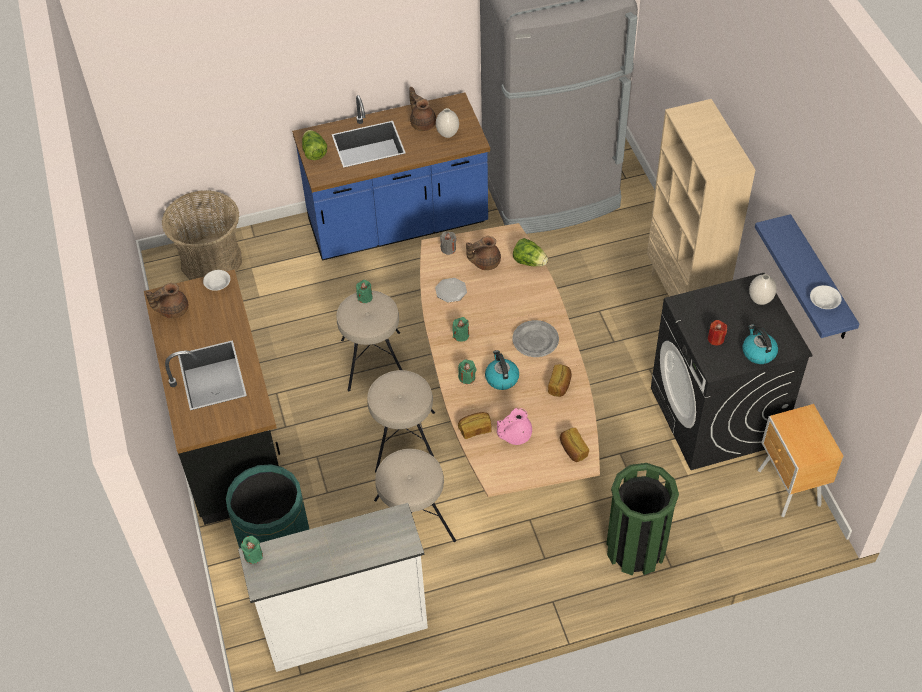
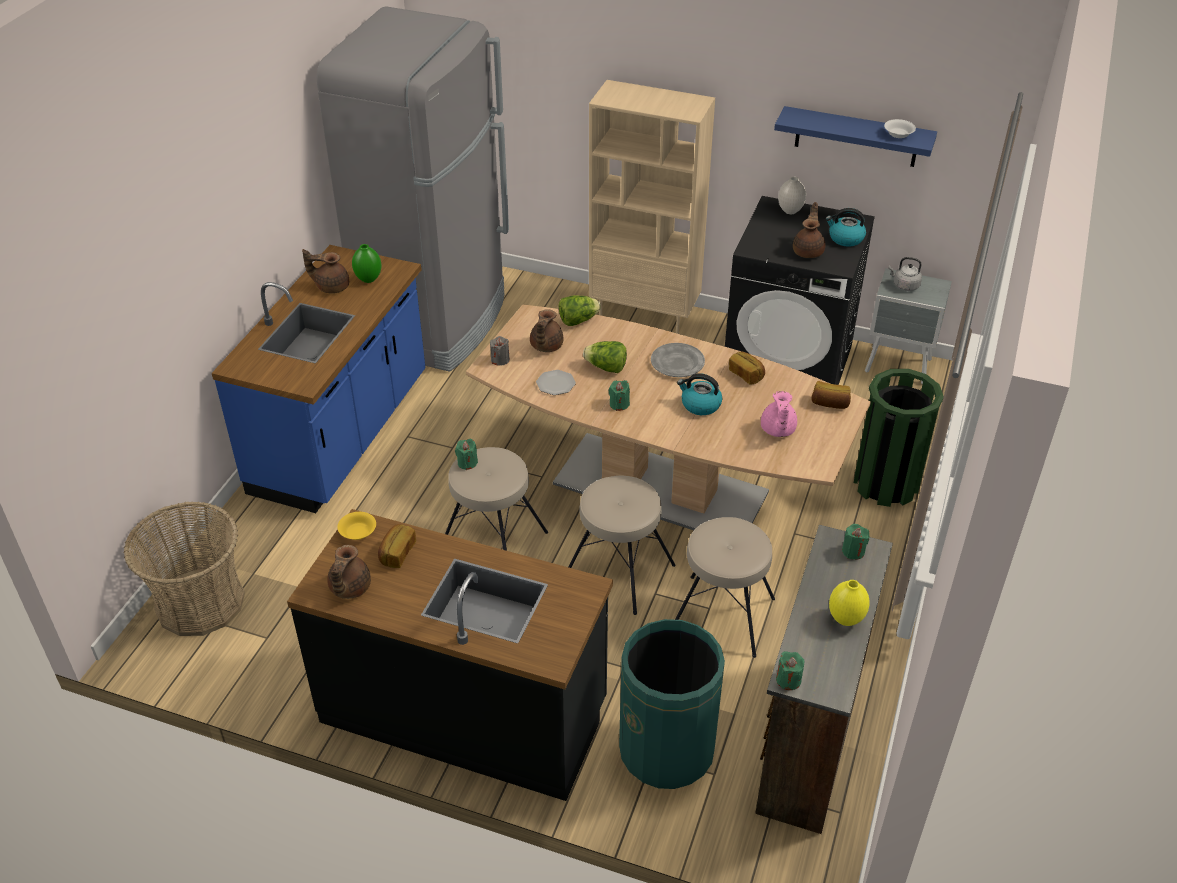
camera: 55 degrees left, 10 degrees down
white bowl [203,270,230,291] -> yellow bowl [337,512,376,540]
white dresser [238,503,428,672] -> brown dresser [755,525,893,834]
lettuce [302,130,327,160] -> lettuce moved to [583,341,627,373]
white vase [436,108,459,138] -> green vase [352,244,381,283]
green candle [458,360,477,384] -> green candle moved to [842,524,869,560]
bread [458,412,492,439] -> bread moved to [378,524,416,568]
red candle [708,320,727,346] -> brown teapot [793,202,825,258]
brown nightstand [758,404,843,517] -> grey nightstand [865,268,952,384]
none -> yellow vase [829,580,870,626]
none -> grey kettle [888,257,922,291]

